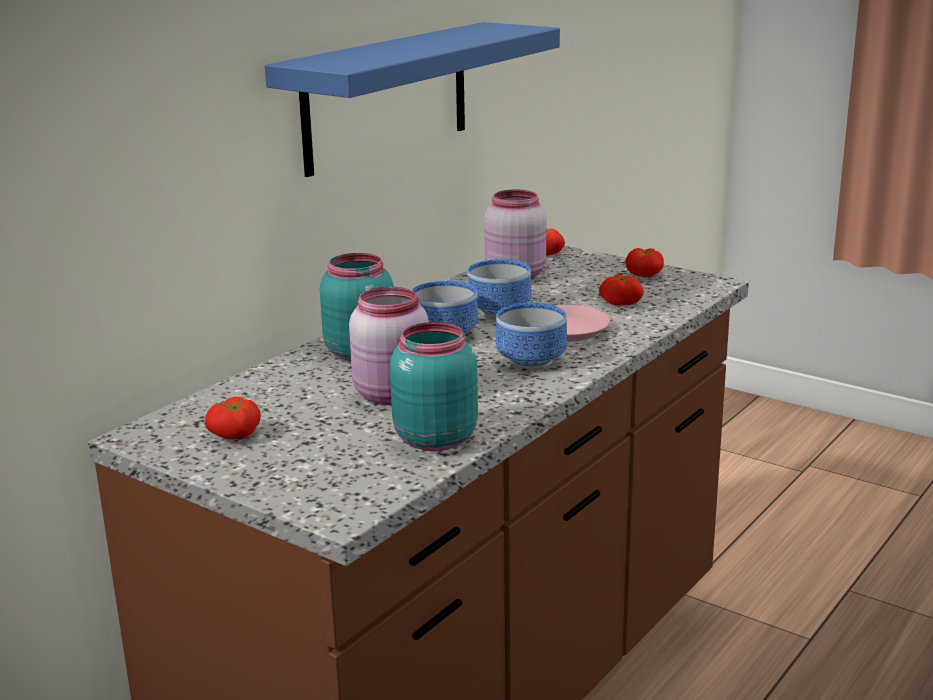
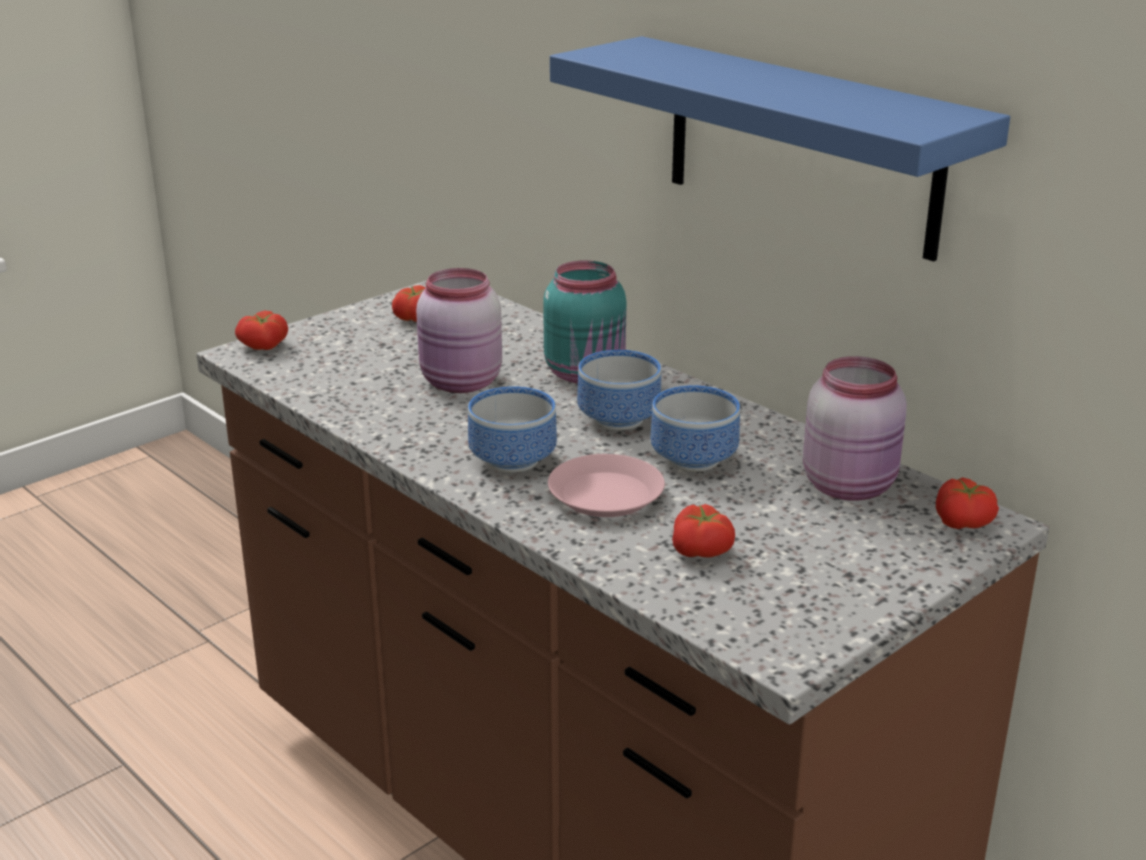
camera: 100 degrees right, 5 degrees up
turquoise jar [390,322,478,451] -> none
tomato [625,248,664,277] -> tomato moved to [235,311,288,350]

